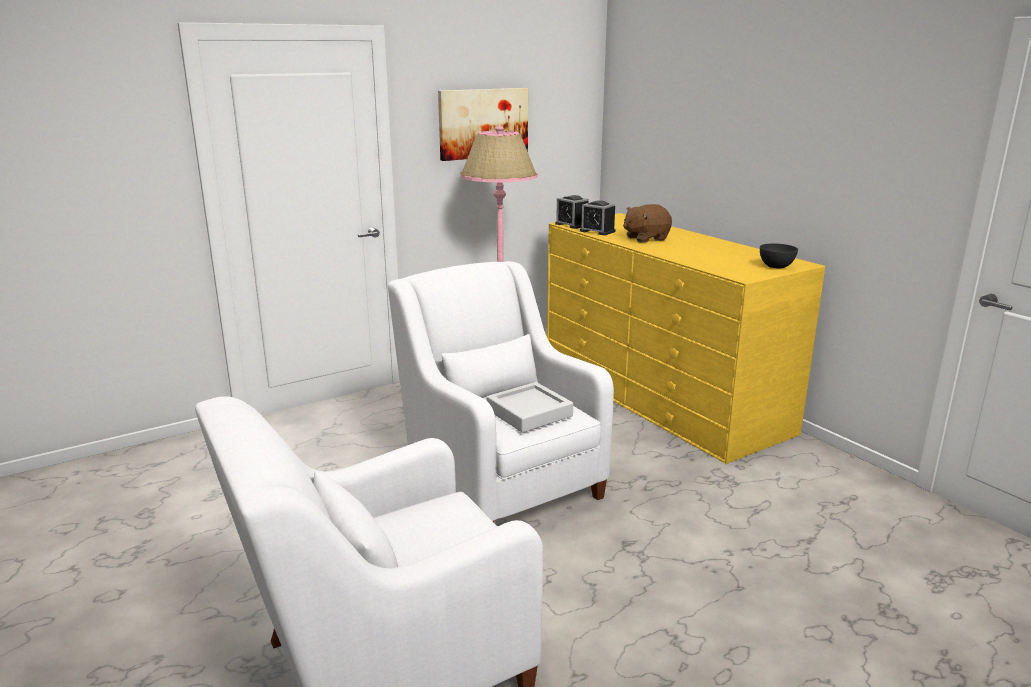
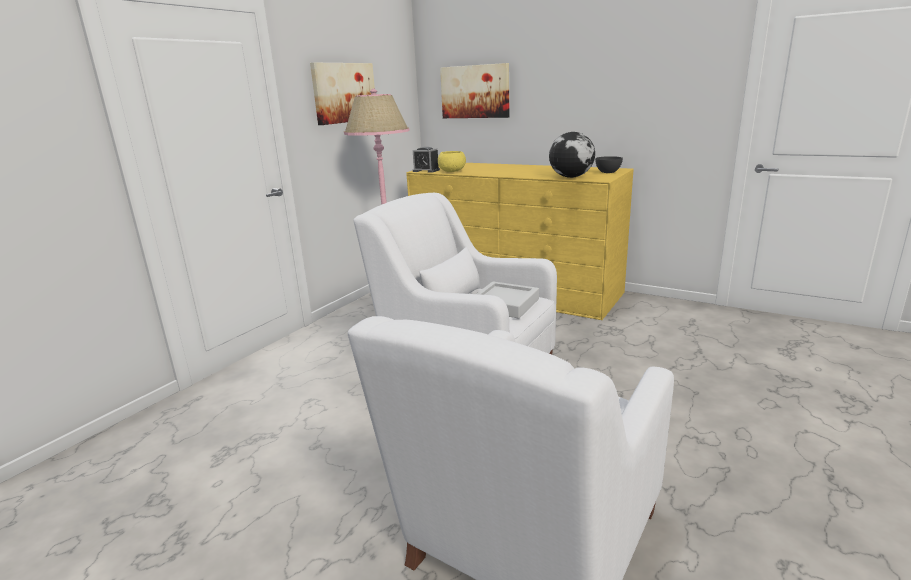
camera: 25 degrees left, 0 degrees up
alarm clock [580,200,616,235] -> yellow bowl [438,151,466,172]
brown plush toy [623,204,672,242] -> none
none -> picture [440,63,509,118]
none -> globe [549,132,595,178]

